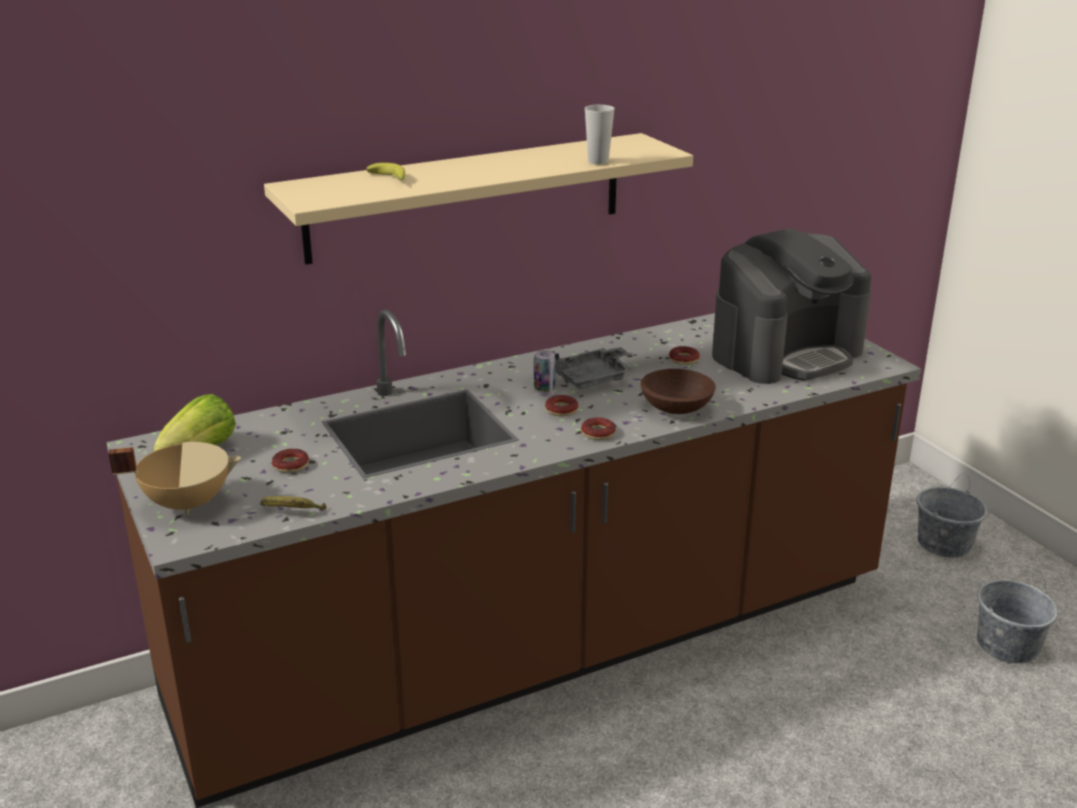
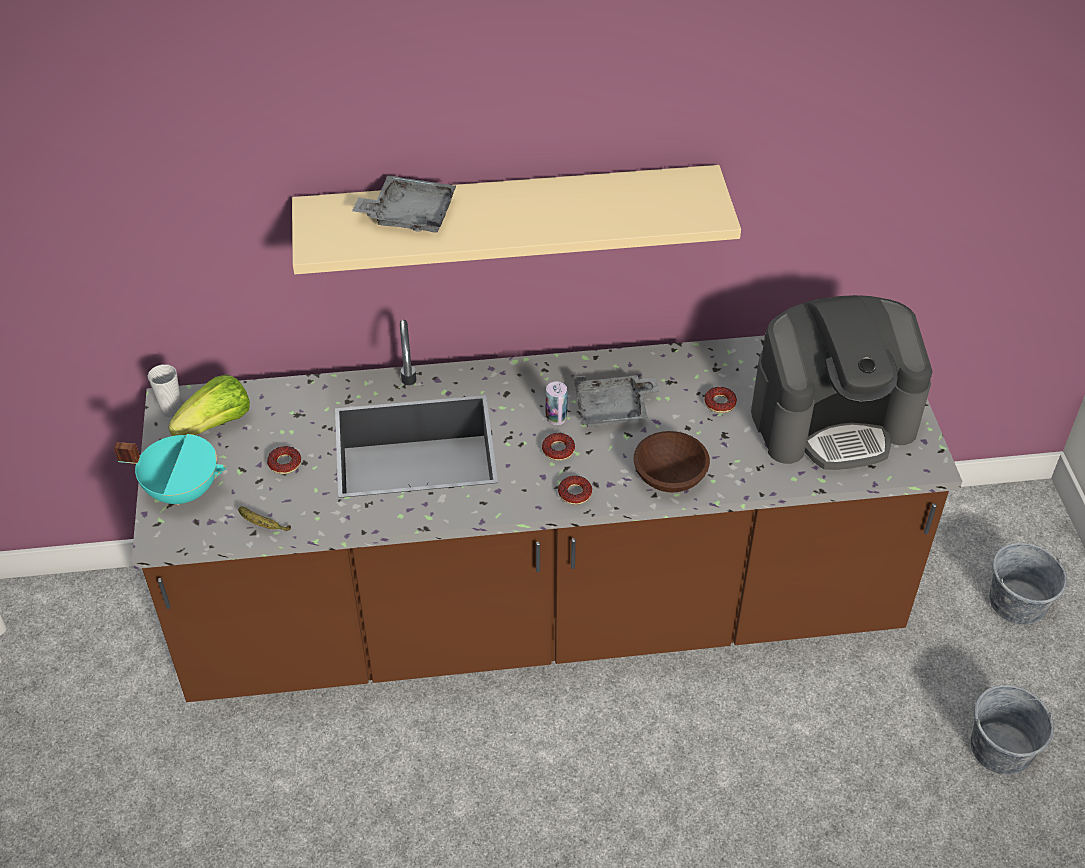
camera: 20 degrees right, 20 degrees up
beige cooking pot [109,442,241,515] -> turquoise cooking pot [114,434,227,505]
banana [366,163,405,180] -> grey tray [352,175,456,233]
cup [585,105,614,164] -> cup moved to [148,364,181,417]

